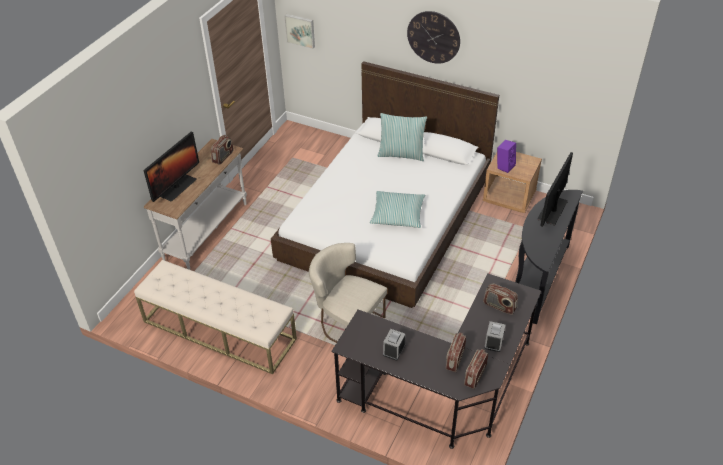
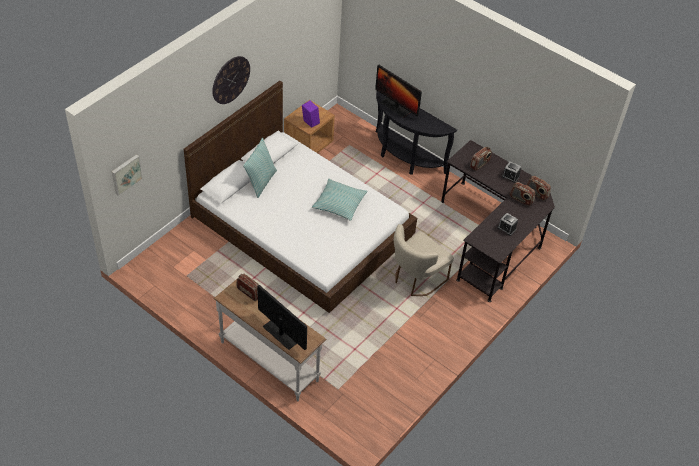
camera: 80 degrees left, 5 degrees up
beige bench [134,260,297,374] -> none

